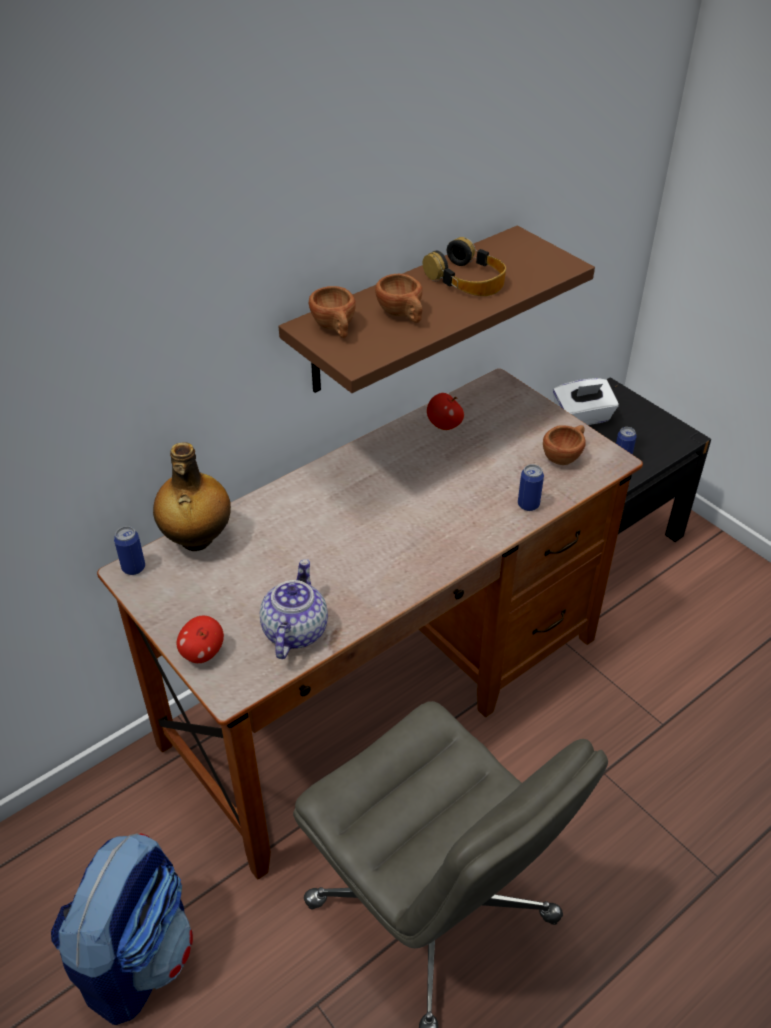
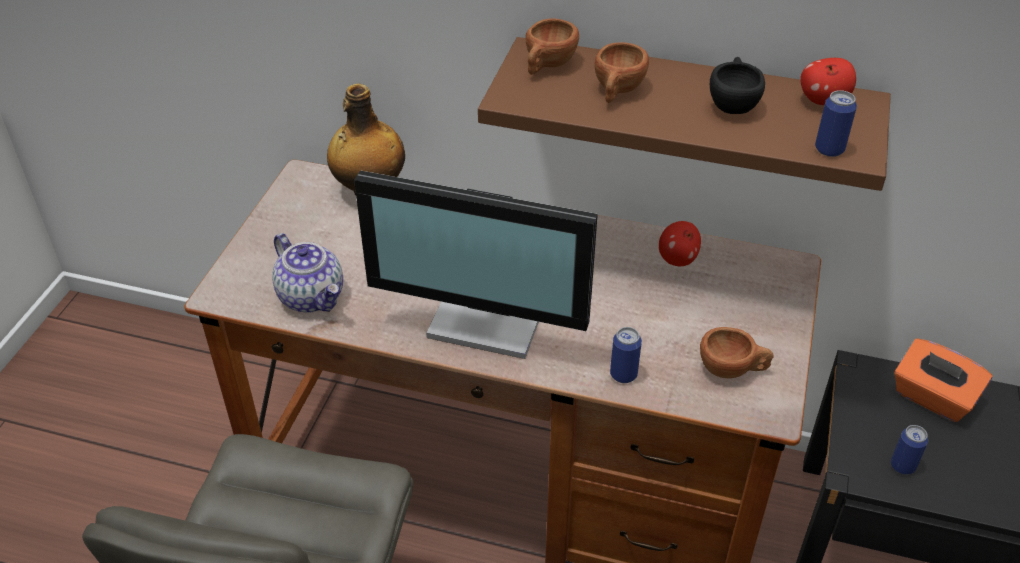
camera: 55 degrees right, 0 degrees up
backpack [51,833,193,1025] -> none
can [114,526,145,575] -> can moved to [815,90,857,157]
apple [177,616,224,663] -> apple moved to [800,58,856,105]
teapot [260,559,328,659] -> teapot turned 75 degrees clockwise [272,233,343,313]
headphones [423,237,506,296] -> black cup [710,57,765,114]
white tissue box [553,378,619,425] -> orange tissue box [894,338,993,422]
none -> monitor [354,170,598,359]

